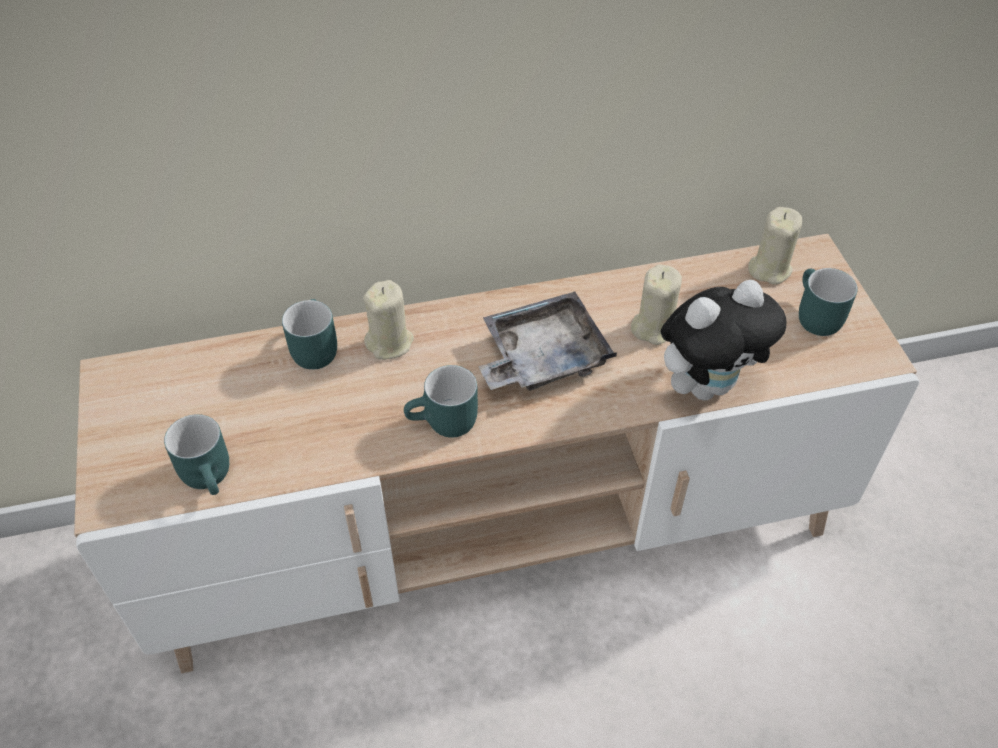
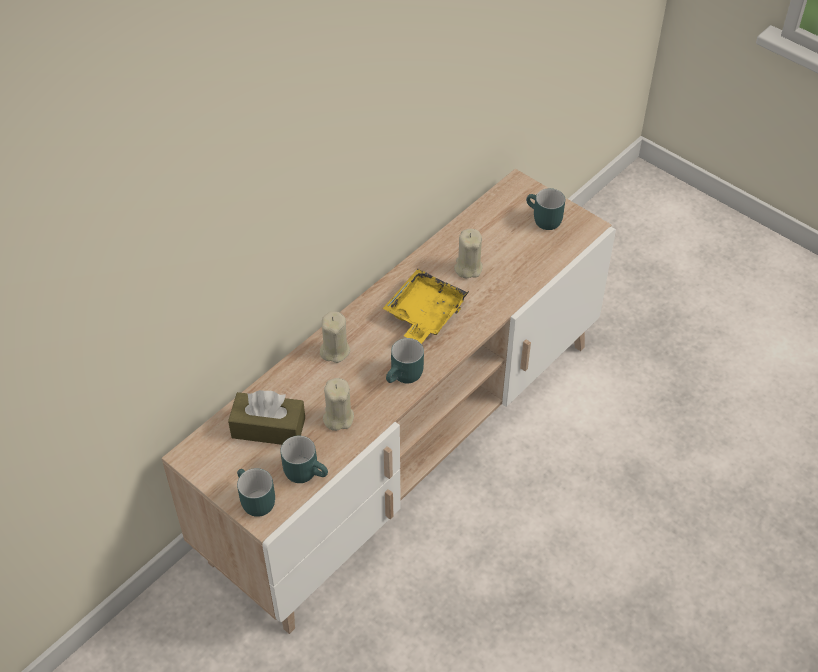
camera: 35 degrees left, 0 degrees up
turquoise mug [282,299,337,370] -> turquoise mug moved to [237,468,275,517]
grey tray [478,292,617,391] -> yellow tray [383,269,469,344]
plush toy [661,280,786,400] -> none
beige candle [748,207,802,285] -> beige candle moved to [323,378,354,431]
none -> brown tissue box [228,390,305,445]

